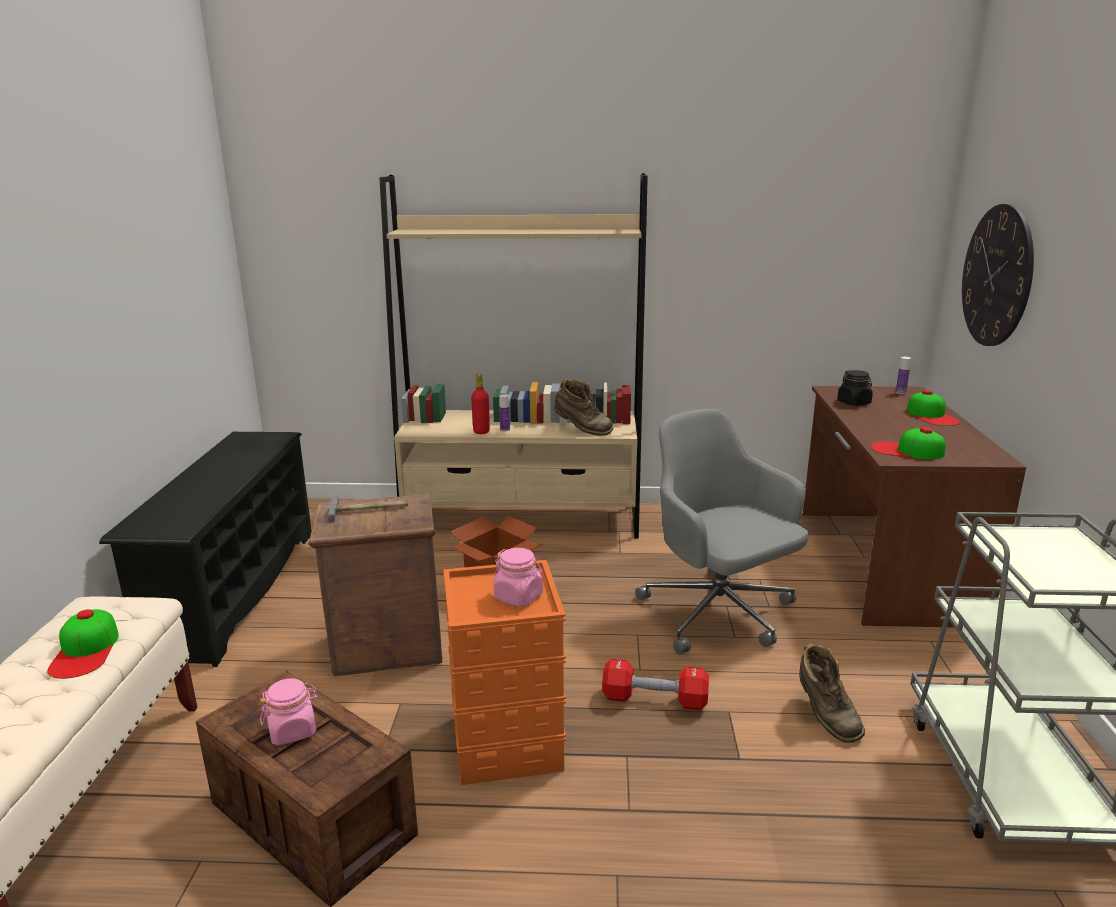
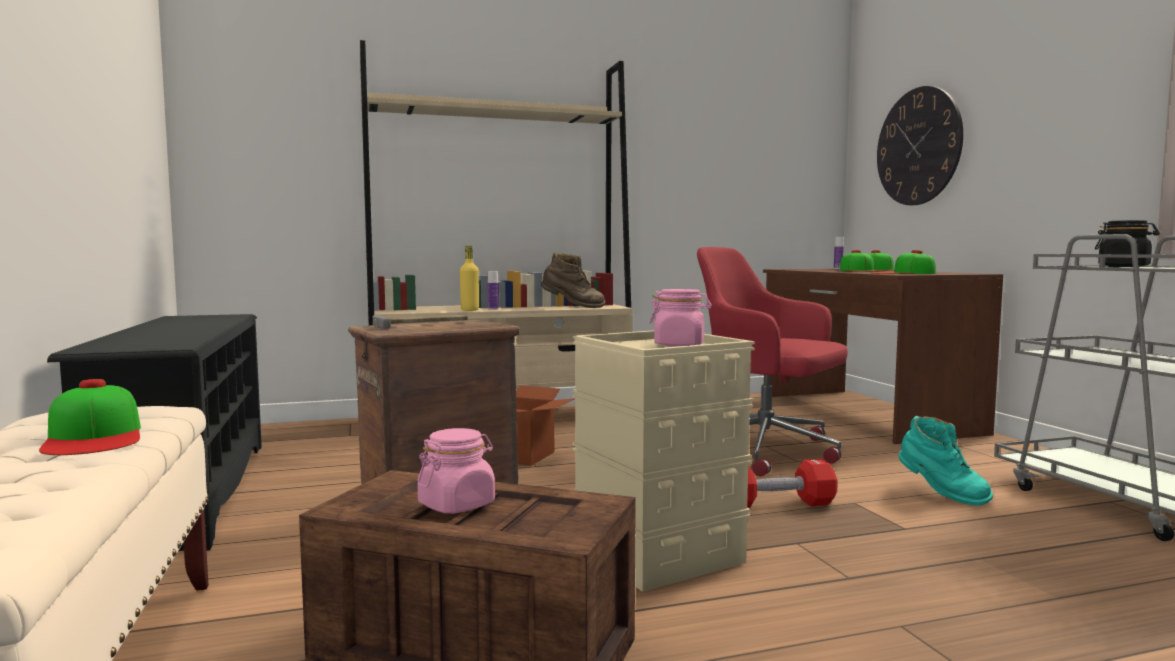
camera: 20 degrees left, 15 degrees down
orange storage box [443,560,566,785] -> beige storage box [573,330,755,592]
red bottle [471,374,490,434] -> yellow bottle [460,245,479,311]
grey office chair [635,409,809,655] -> red office chair [697,247,848,476]
brown boot [799,643,865,743] -> turquoise boot [898,415,993,506]
black jar [837,370,873,406] -> black jar moved to [1095,220,1160,267]
none -> cap [840,250,885,272]

